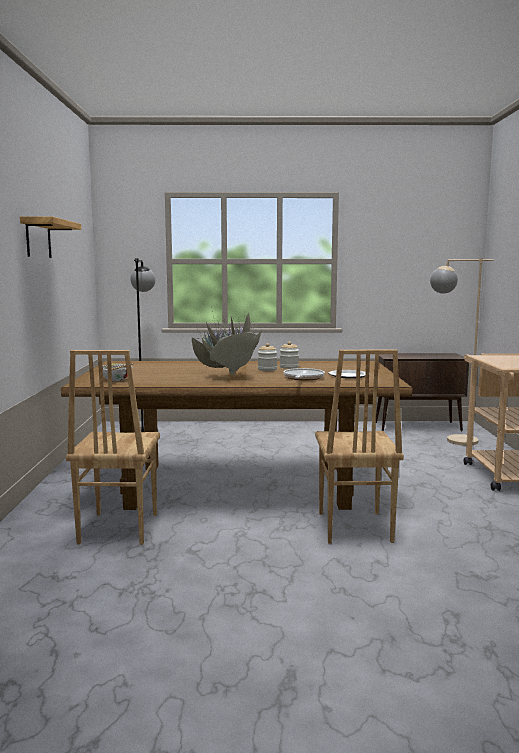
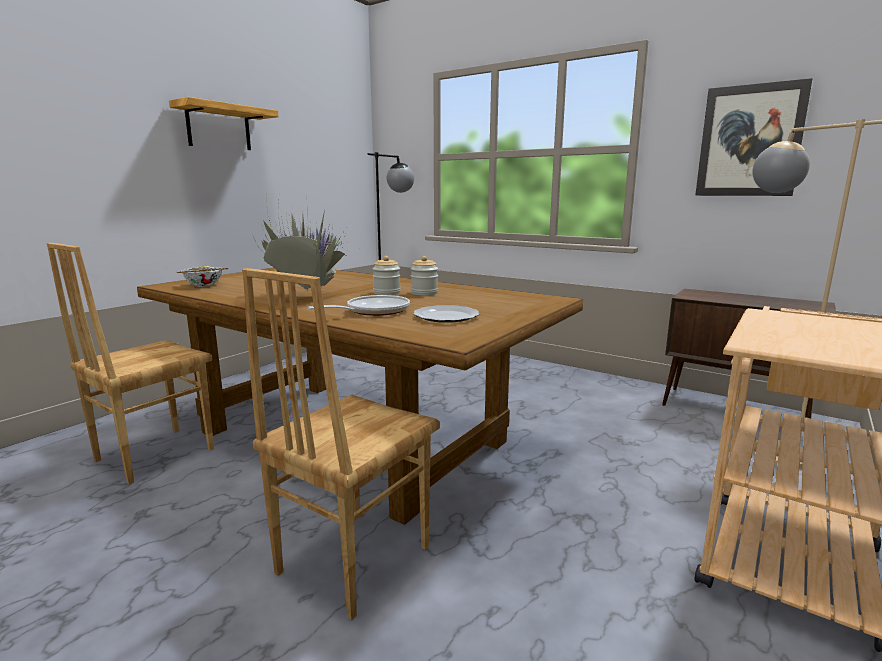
camera: 35 degrees right, 5 degrees up
none -> picture [695,78,813,196]

